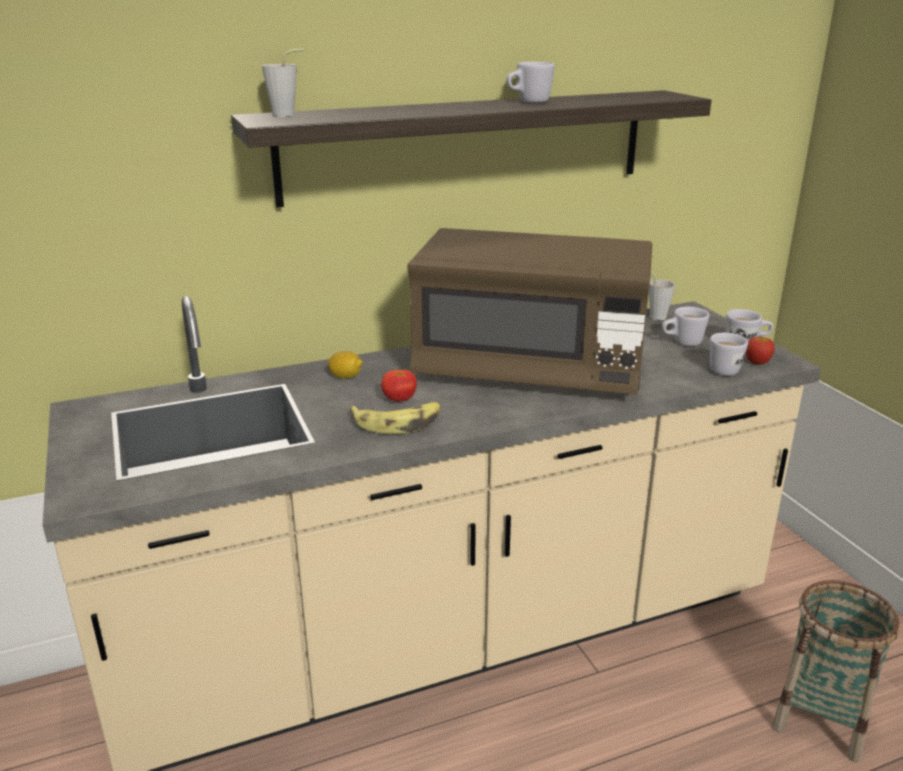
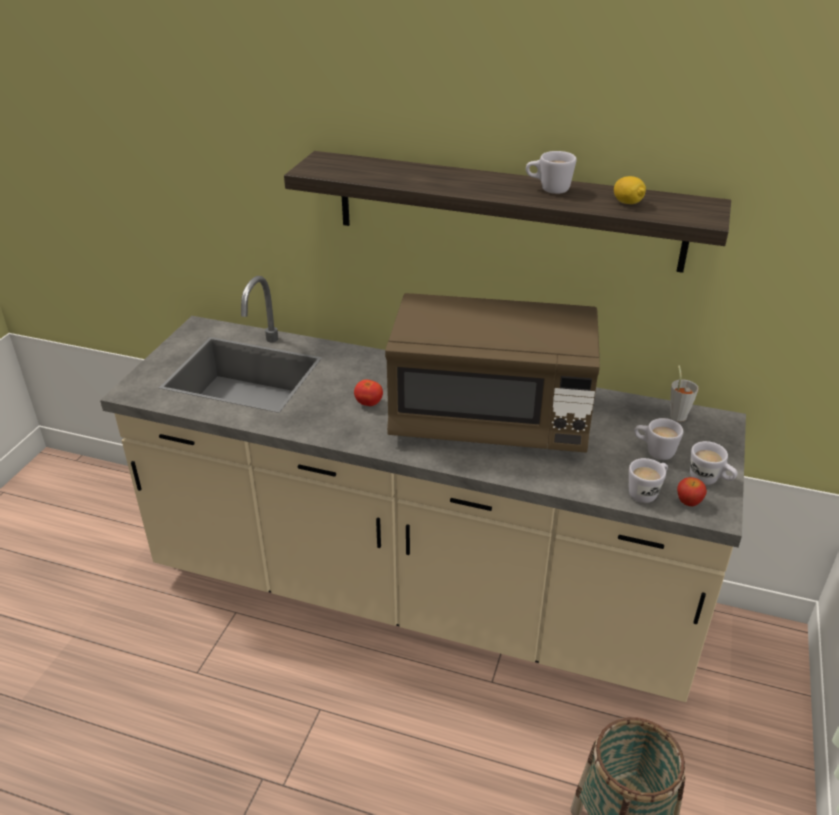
camera: 40 degrees right, 10 degrees up
grey cup [262,48,304,117] -> none
lemon [328,351,363,379] -> lemon moved to [614,176,646,204]
banana [350,402,440,434] -> none
brown microwave [407,228,652,395] -> brown microwave turned 45 degrees counterclockwise [385,293,600,453]

